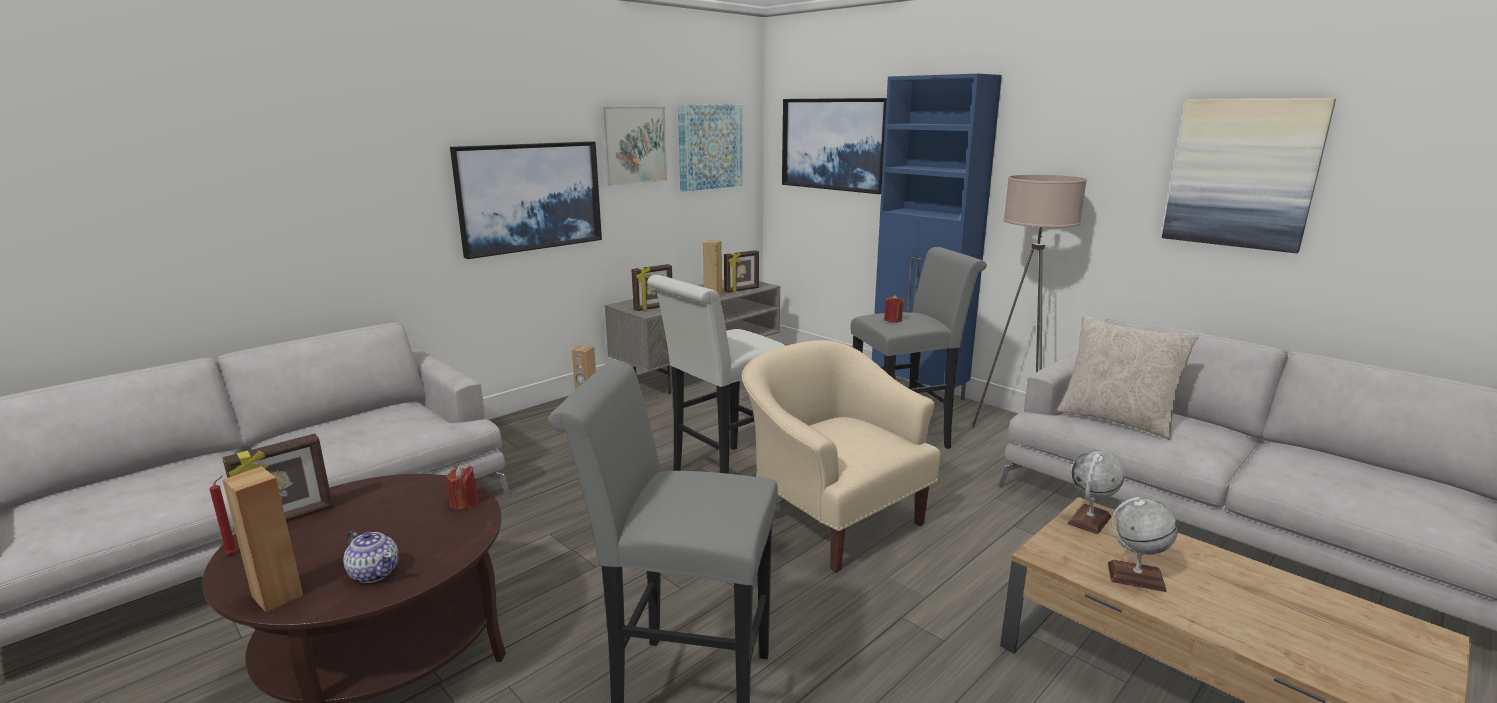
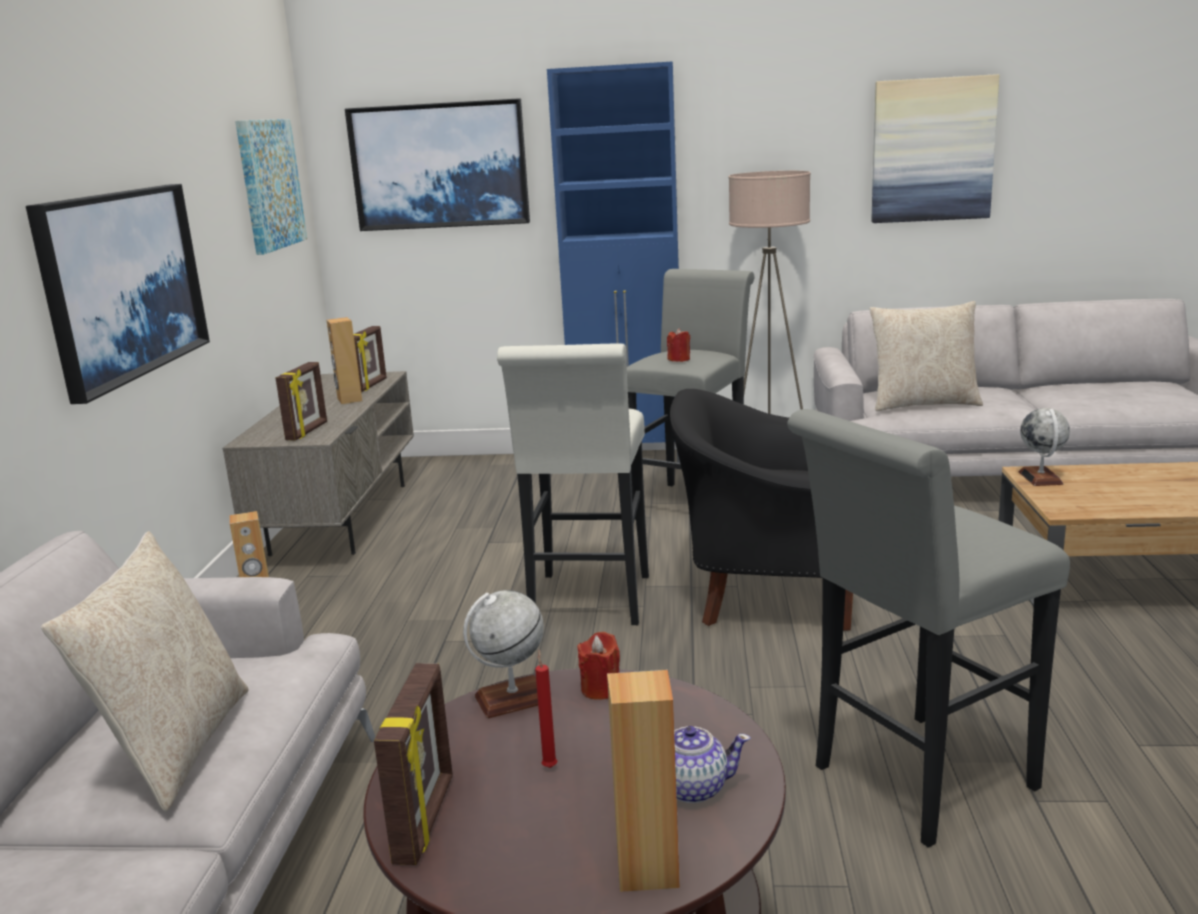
camera: 40 degrees left, 0 degrees up
red candle [209,475,237,555] -> red candle moved to [535,650,557,768]
picture [601,107,667,186] -> none
beige armchair [742,340,940,573] -> black armchair [670,389,853,631]
globe [1108,497,1178,592] -> globe moved to [463,590,552,719]
none -> beige pillow [41,531,249,811]

